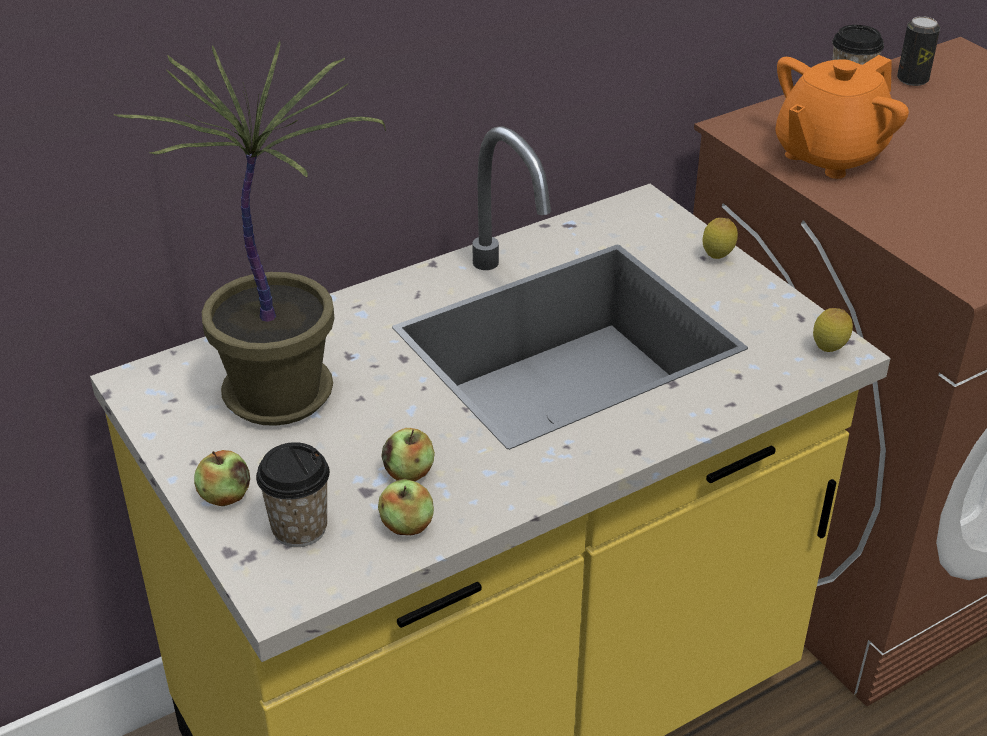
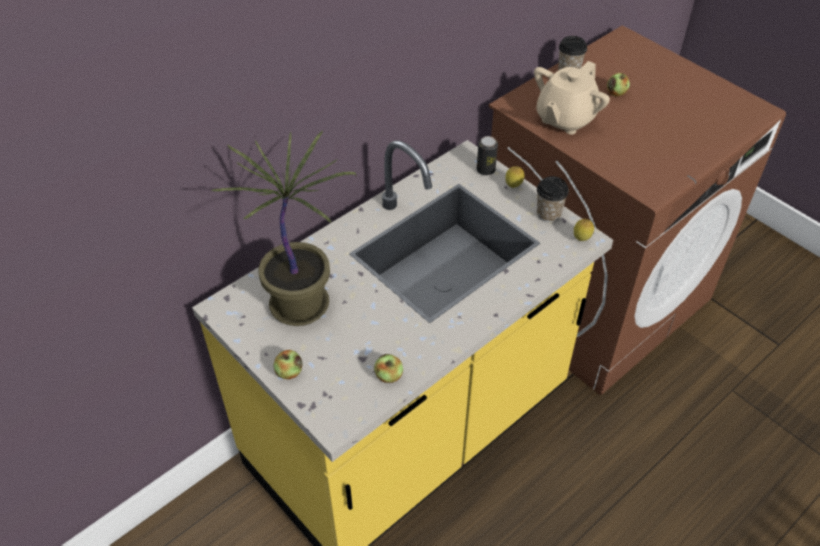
camera: 10 degrees left, 10 degrees up
cup [256,442,330,547] -> cup moved to [537,176,569,222]
apple [381,428,435,481] -> apple moved to [607,73,630,97]
orange teapot [775,55,909,179] -> beige teapot [534,61,610,135]
can [897,16,940,86] -> can moved to [477,136,498,175]

